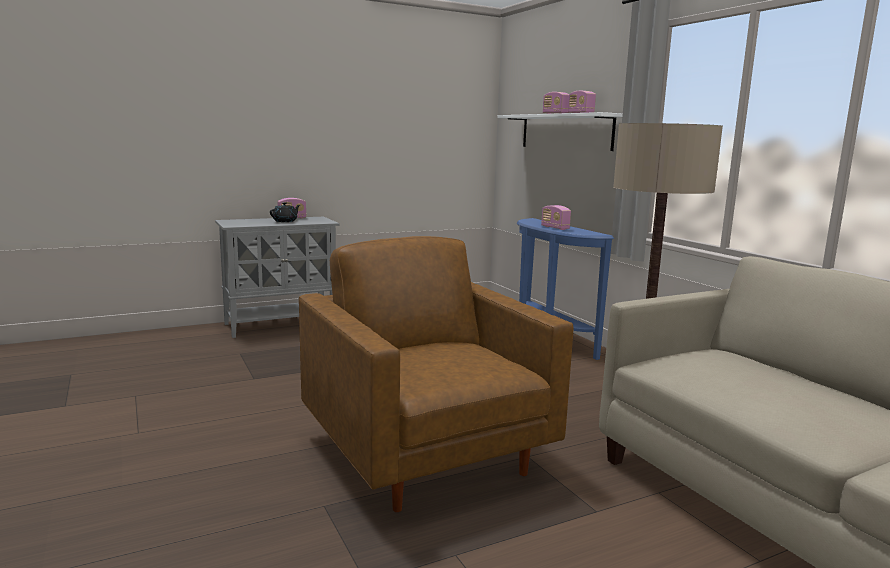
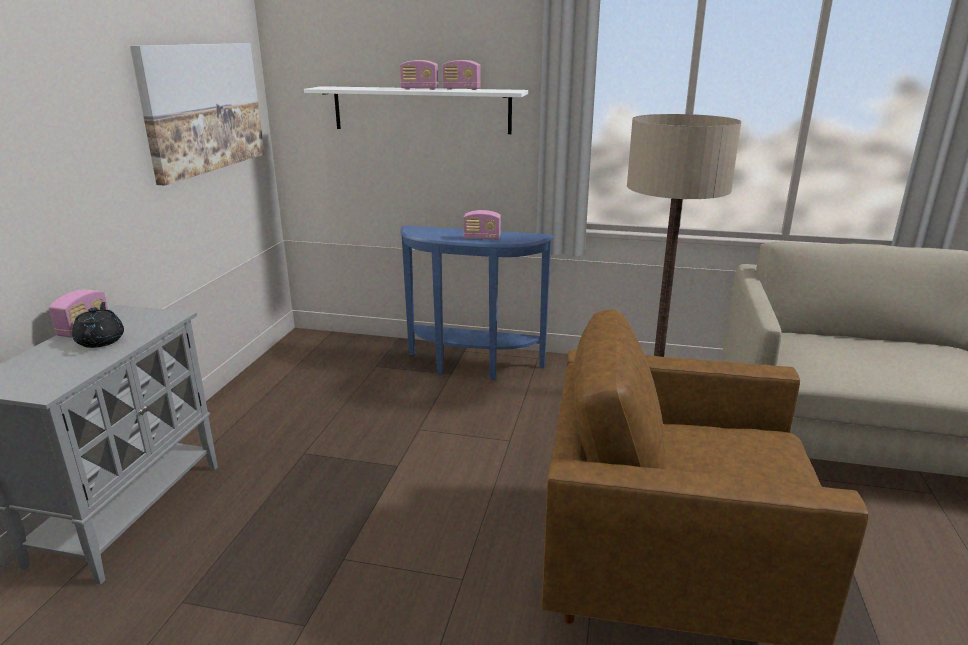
camera: 50 degrees left, 10 degrees up
none -> picture [130,43,264,185]

